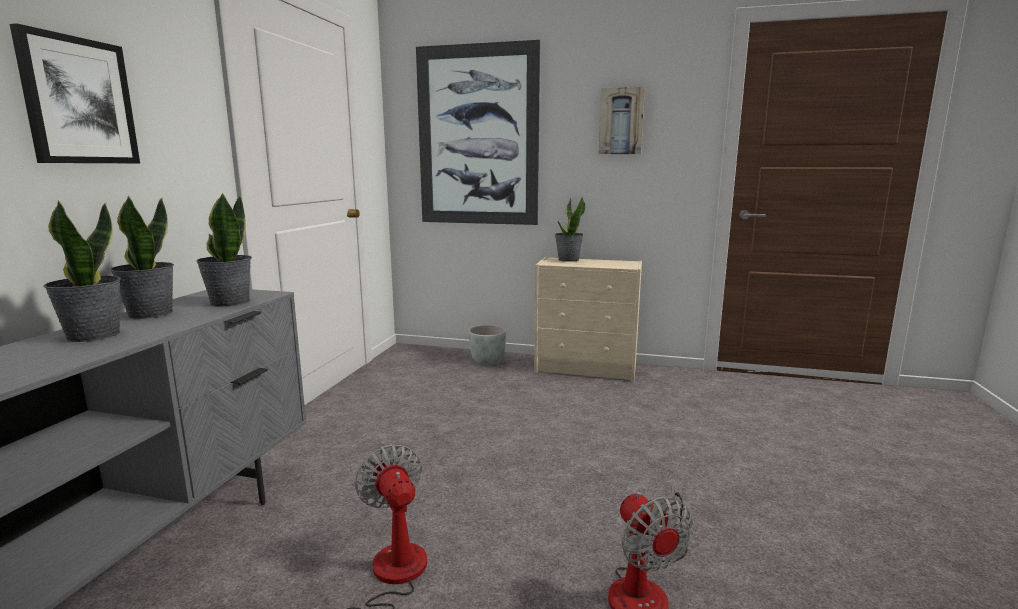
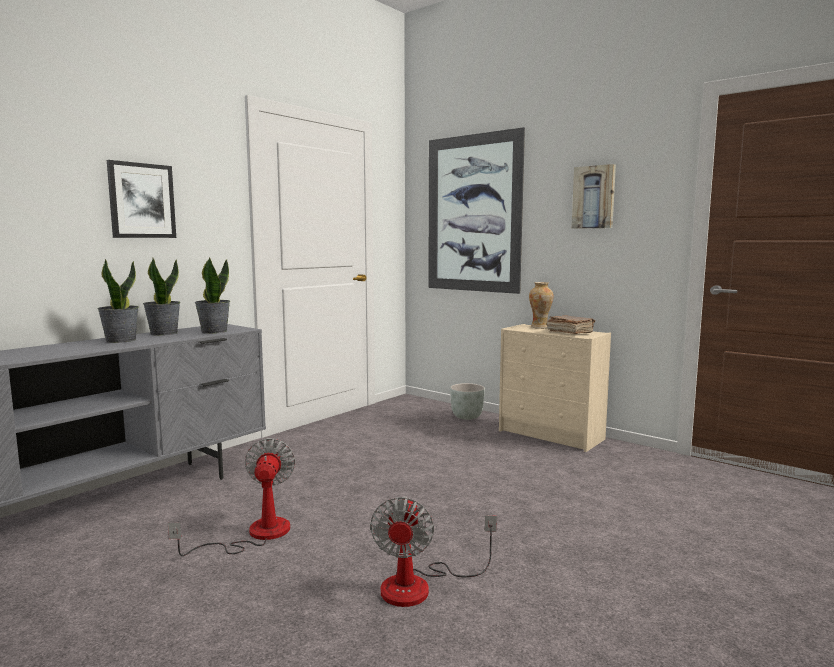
camera: 25 degrees right, 5 degrees down
potted plant [555,196,585,262] -> vase [529,282,553,329]
none -> brown book [547,315,595,334]

